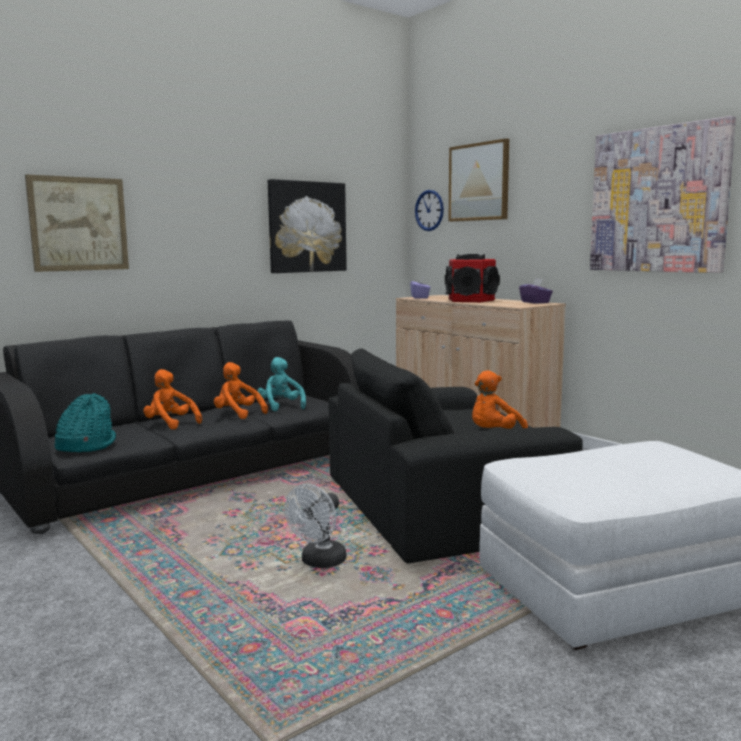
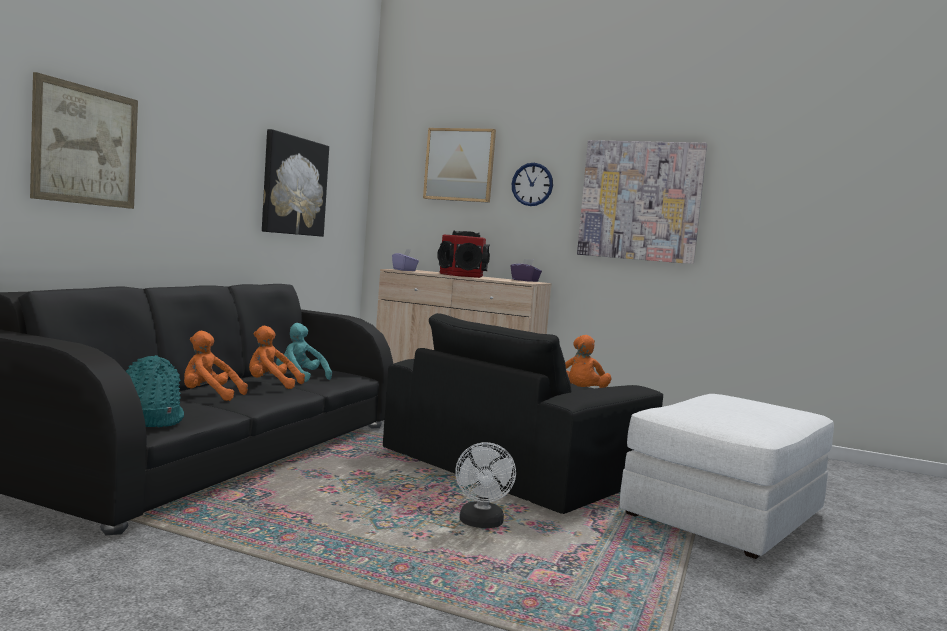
camera: 30 degrees left, 5 degrees down
wall clock [415,190,444,231] -> wall clock moved to [512,163,553,206]

